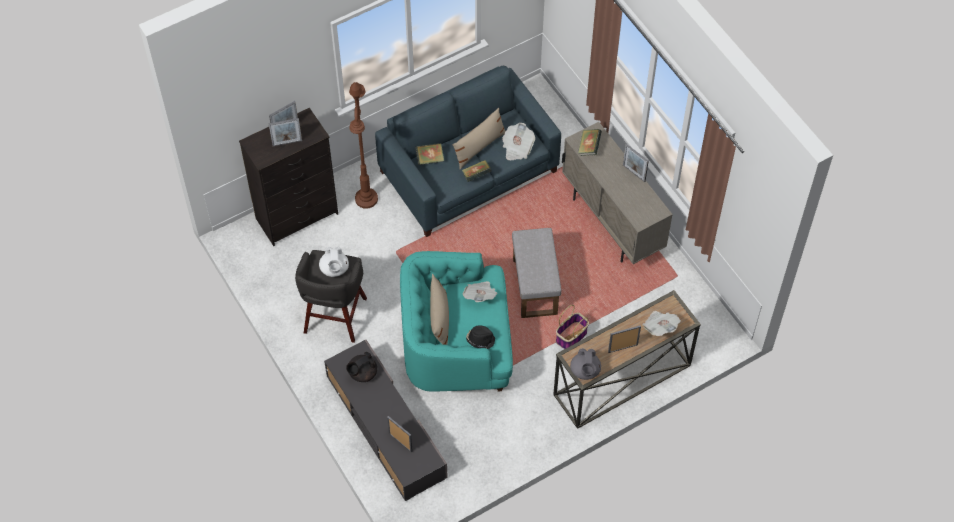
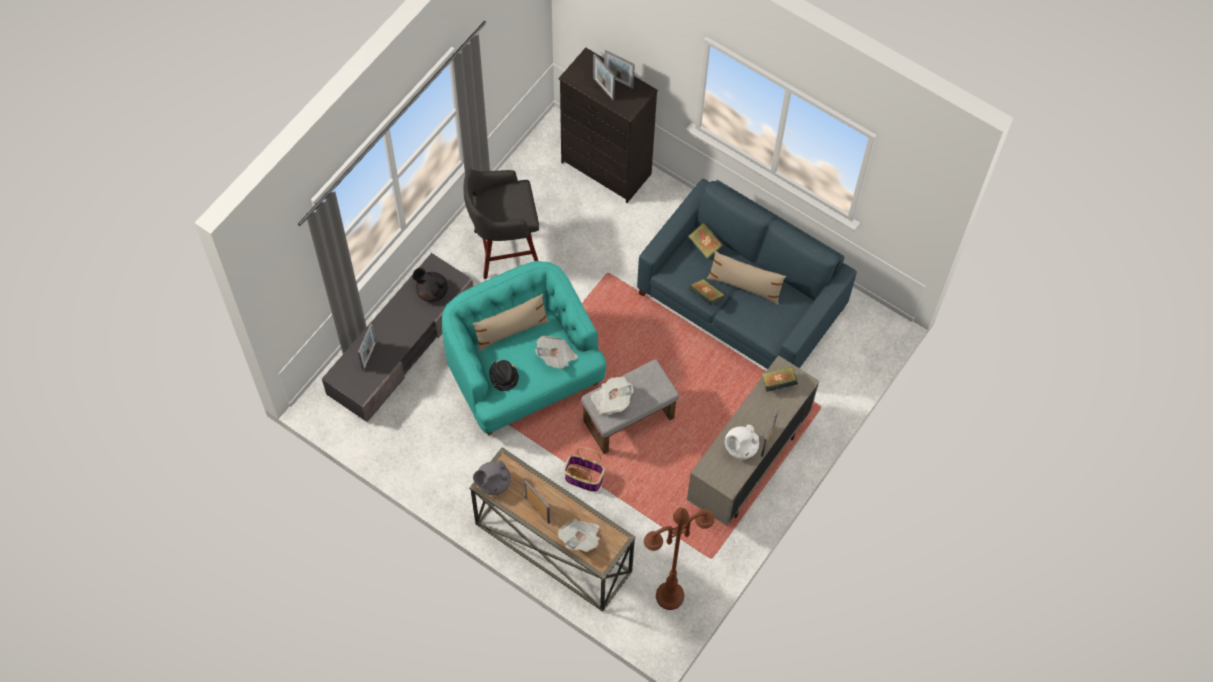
camera: 65 degrees right, 5 degrees up
white teapot [319,247,349,277] -> white teapot moved to [725,425,759,460]
brown floor lamp [349,82,378,209] -> brown floor lamp moved to [644,508,714,610]
newspaper [502,123,535,160] -> newspaper moved to [590,377,634,415]

